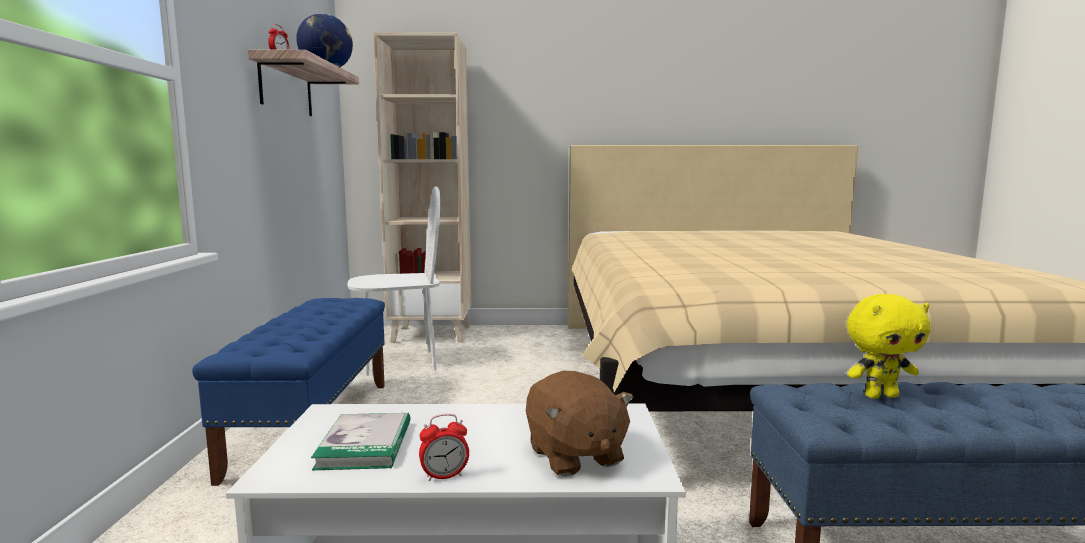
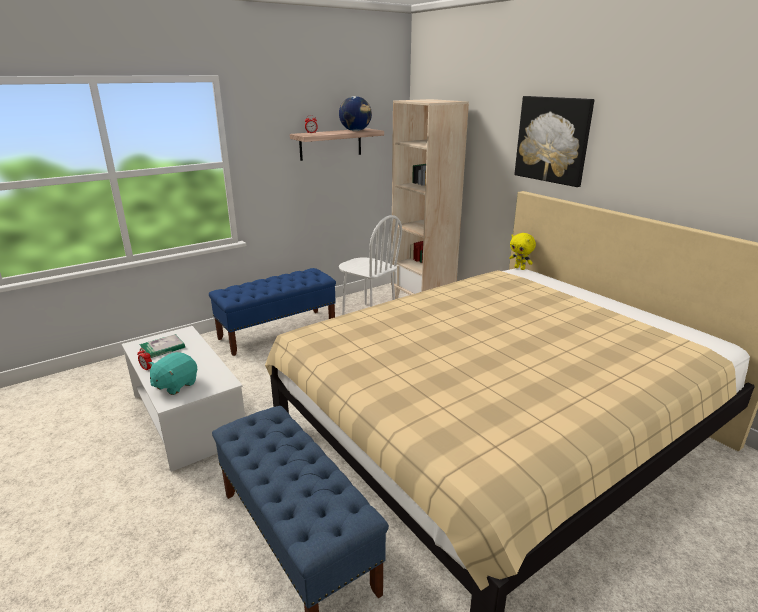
camera: 55 degrees right, 15 degrees up
brown plush toy [526,370,634,476] -> turquoise plush toy [148,352,197,395]
yellow plush toy [847,294,930,399] -> yellow plush toy moved to [509,233,536,270]
none -> picture [514,96,595,187]

